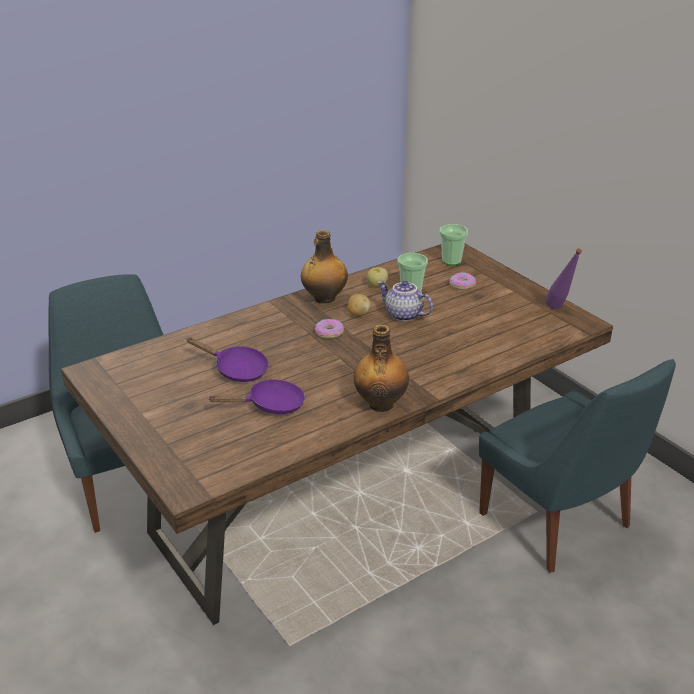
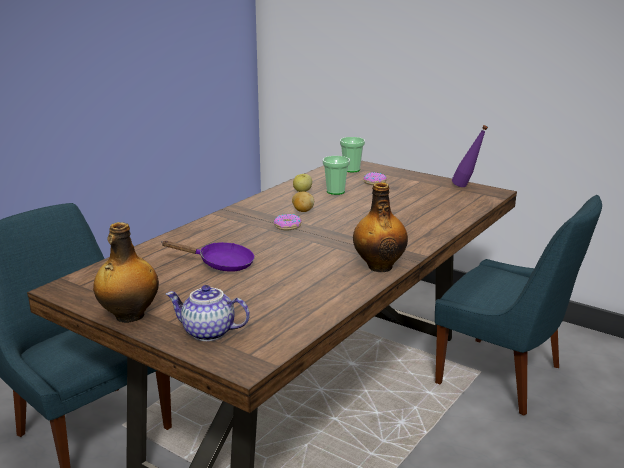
camera: 20 degrees left, 10 degrees down
purple frying pan [208,379,305,414] -> none
bottle [301,230,348,303] -> bottle moved to [93,222,159,323]
teapot [377,281,433,321] -> teapot moved to [166,285,250,341]

